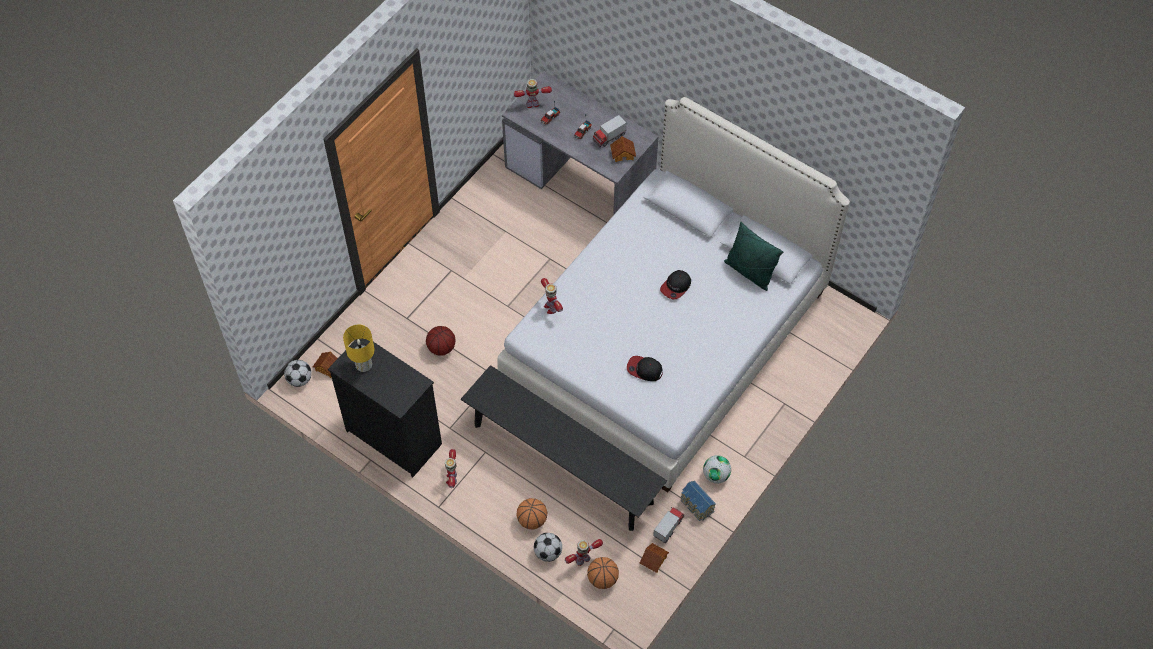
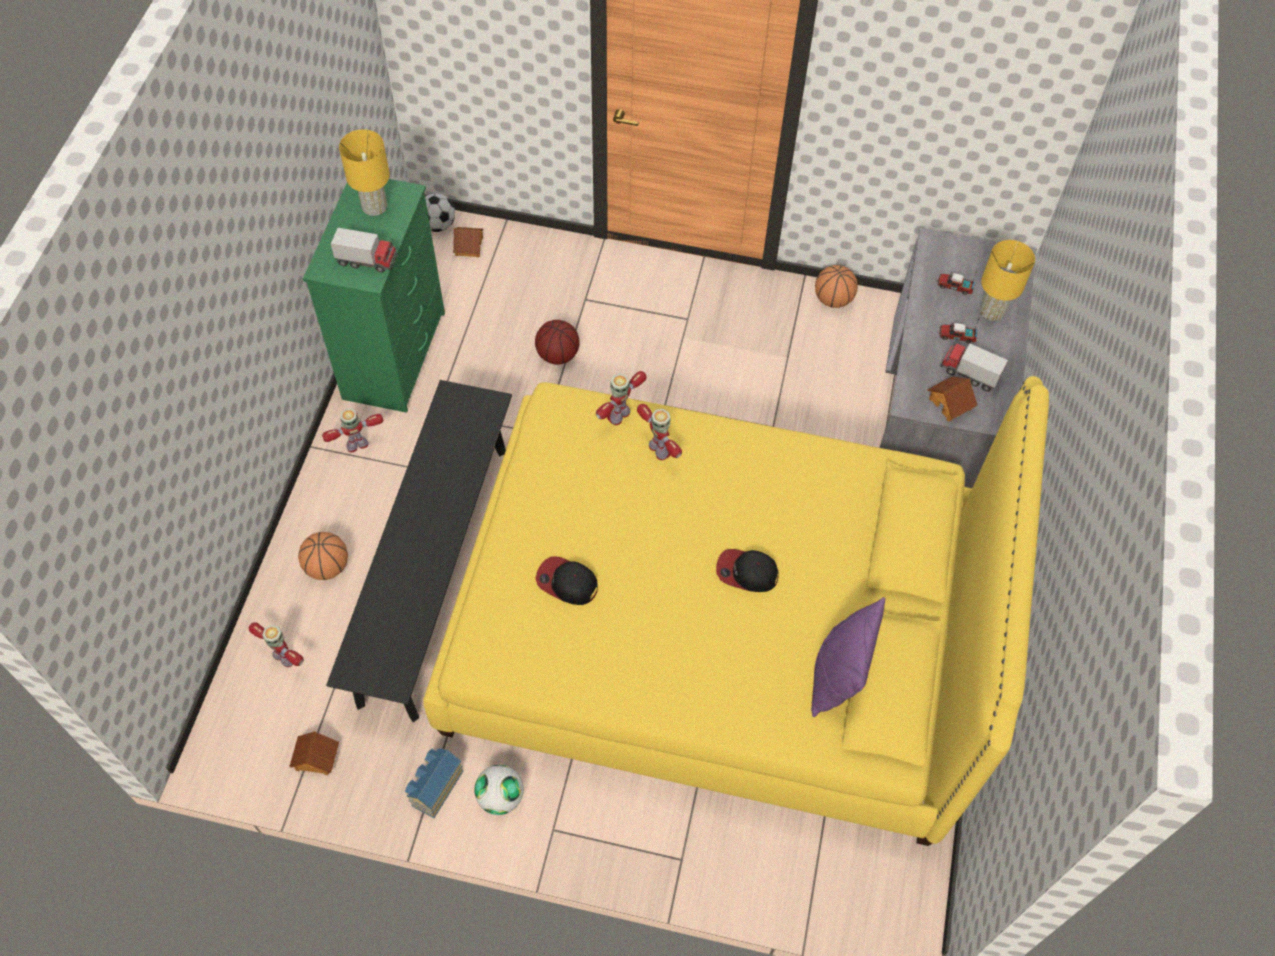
camera: 65 degrees right, 0 degrees up
black dresser [328,339,442,477] -> green dresser [303,179,445,413]
white bed [497,97,850,492] -> yellow bed [423,376,1049,846]
toy robot [514,79,552,108] -> toy robot moved to [637,404,682,460]
football [534,533,562,562] -> none
basketball [587,557,619,589] -> basketball moved to [815,265,858,308]
cap [627,356,663,381] -> cap turned 60 degrees counterclockwise [535,556,598,605]
toy truck [653,507,684,543] -> toy truck moved to [331,228,398,273]
green pillow [724,222,784,291] -> purple pillow [811,597,885,717]
none -> yellow table lamp [980,240,1035,321]

